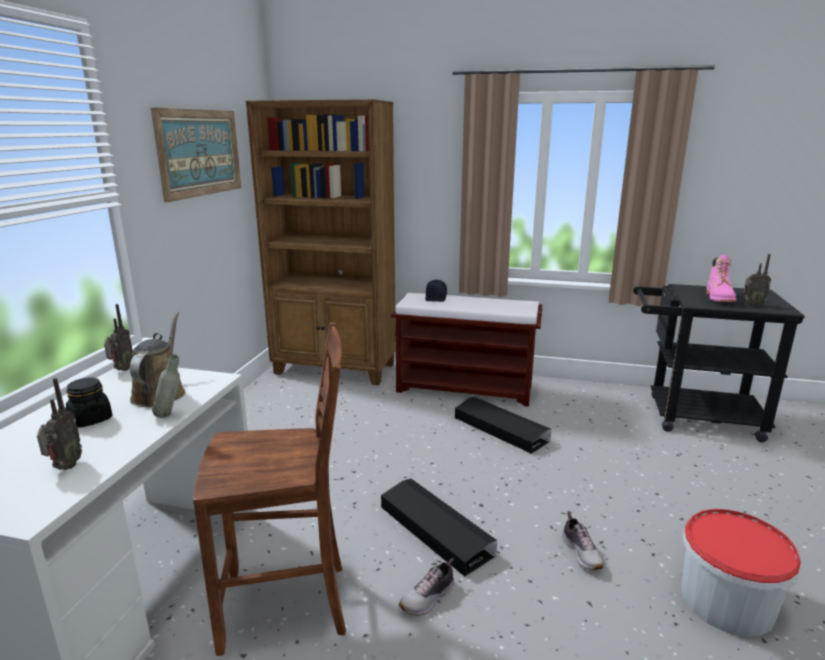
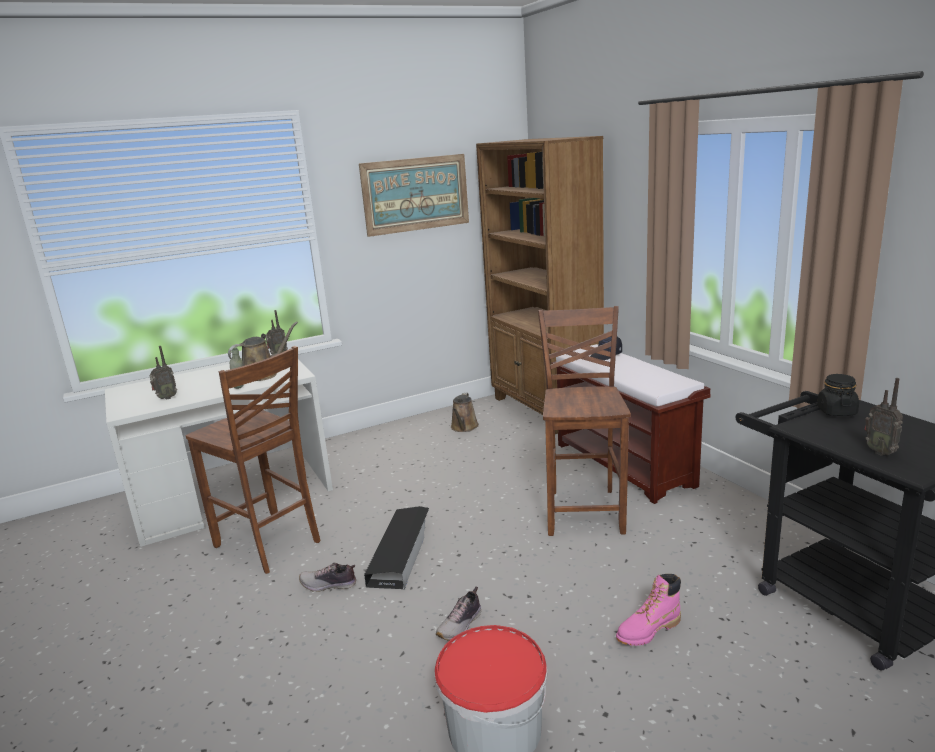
camera: 50 degrees right, 0 degrees up
black jar [66,377,112,427] -> black jar moved to [817,374,859,416]
black storage box [455,397,551,454] -> brown chair [538,306,631,536]
pink boot [706,255,736,302] -> pink boot moved to [616,574,681,646]
none -> brown watering can [451,393,479,432]

